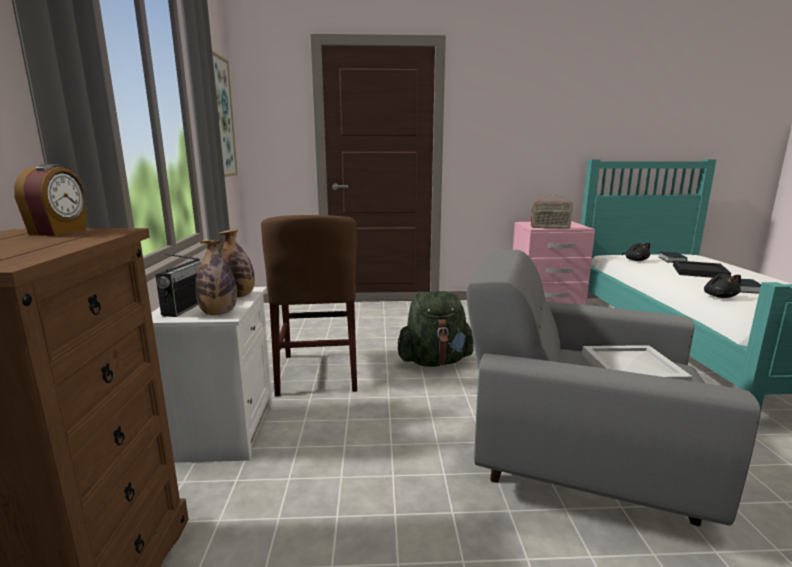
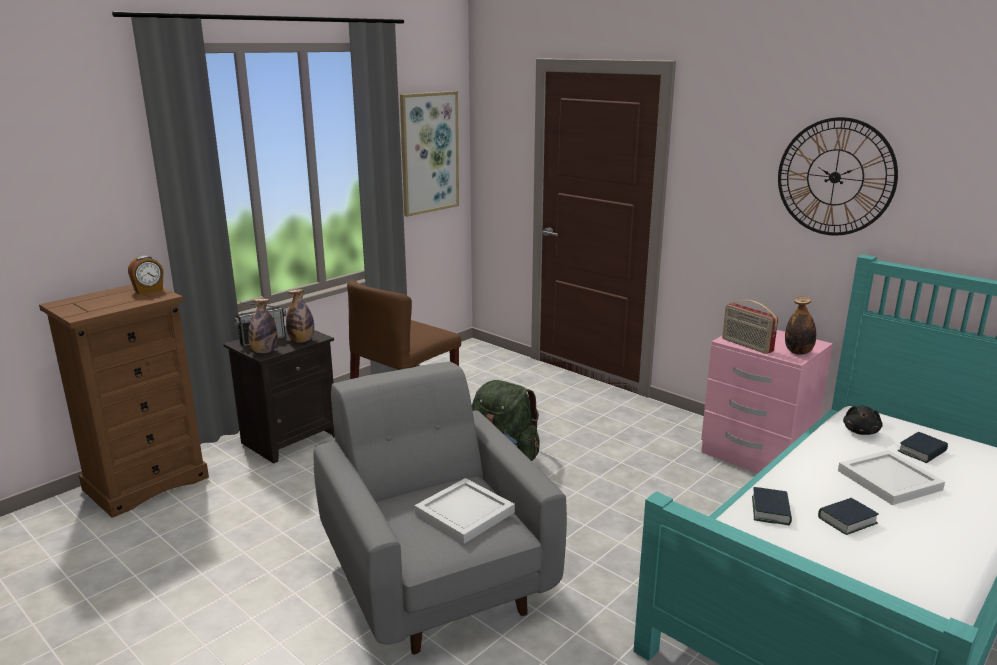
camera: 45 degrees right, 5 degrees up
white nightstand [151,287,272,463] -> black nightstand [224,326,335,464]
black tray [673,260,731,278] -> white tray [838,450,945,505]
black plush toy [704,274,741,298] -> book [752,487,792,525]
none -> wall clock [778,117,898,235]
none -> bottle [785,297,816,355]

